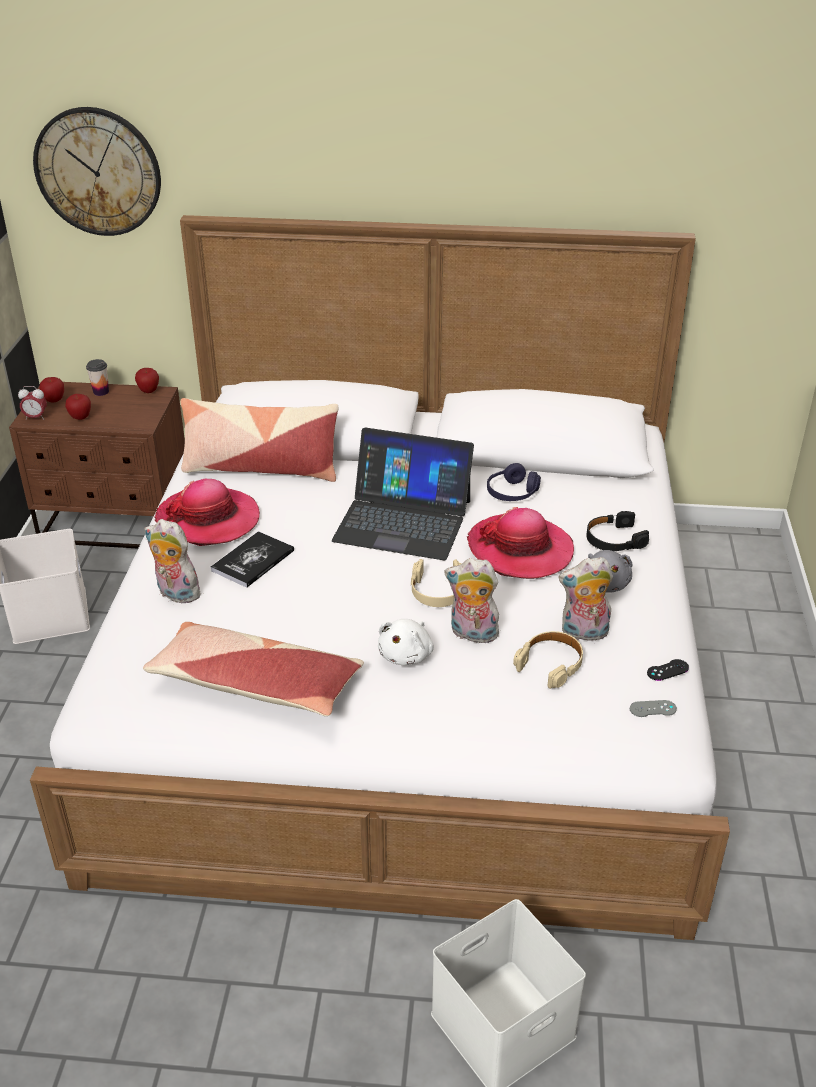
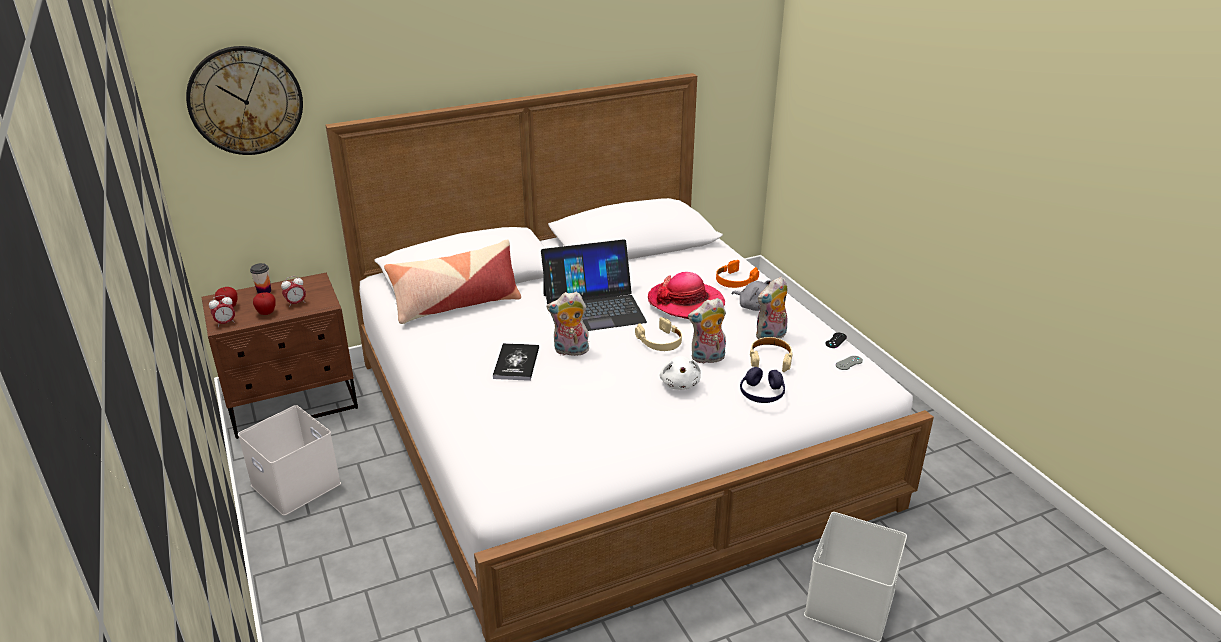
camera: 30 degrees left, 5 degrees down
apple [135,368,159,393] -> none
pillow [143,622,364,716] -> none
plush toy [144,519,200,603] -> plush toy moved to [547,292,589,358]
hat [154,479,260,546] -> none
purple headphones [487,463,541,501] -> purple headphones moved to [740,367,785,403]
black headphones [586,511,649,551] -> orange headphones [716,260,759,288]
none -> alarm clock [281,276,306,305]

